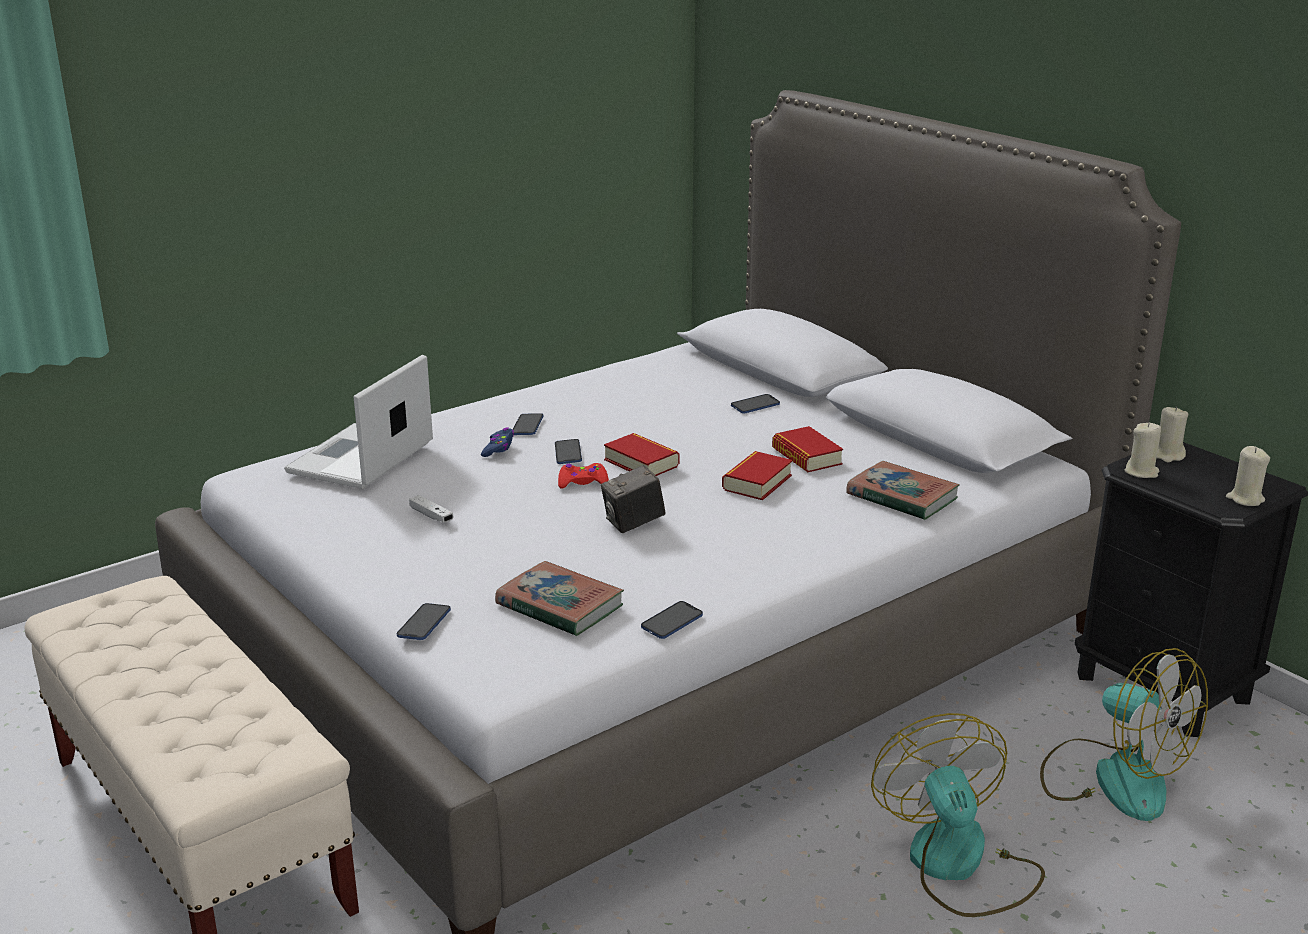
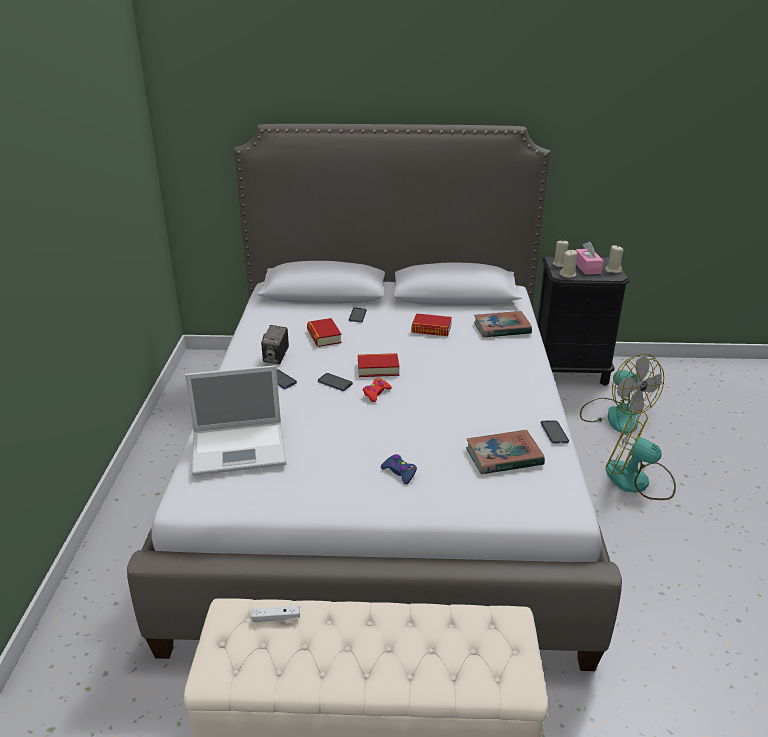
camera: 50 degrees left, 5 degrees up
laptop [284,355,433,489] -> laptop turned 75 degrees counterclockwise [185,365,286,476]
phone [397,603,451,640] -> none
white game controller [409,495,454,523] -> white game controller moved to [251,605,300,622]
blue game controller [481,427,514,457] -> blue game controller moved to [381,454,417,484]
camera [601,465,666,533] -> camera moved to [261,325,289,364]
book [722,451,792,500] -> book moved to [307,318,342,347]
fan [1040,648,1208,821] -> fan turned 60 degrees clockwise [580,354,664,434]
none -> pink tissue box [576,241,604,275]

